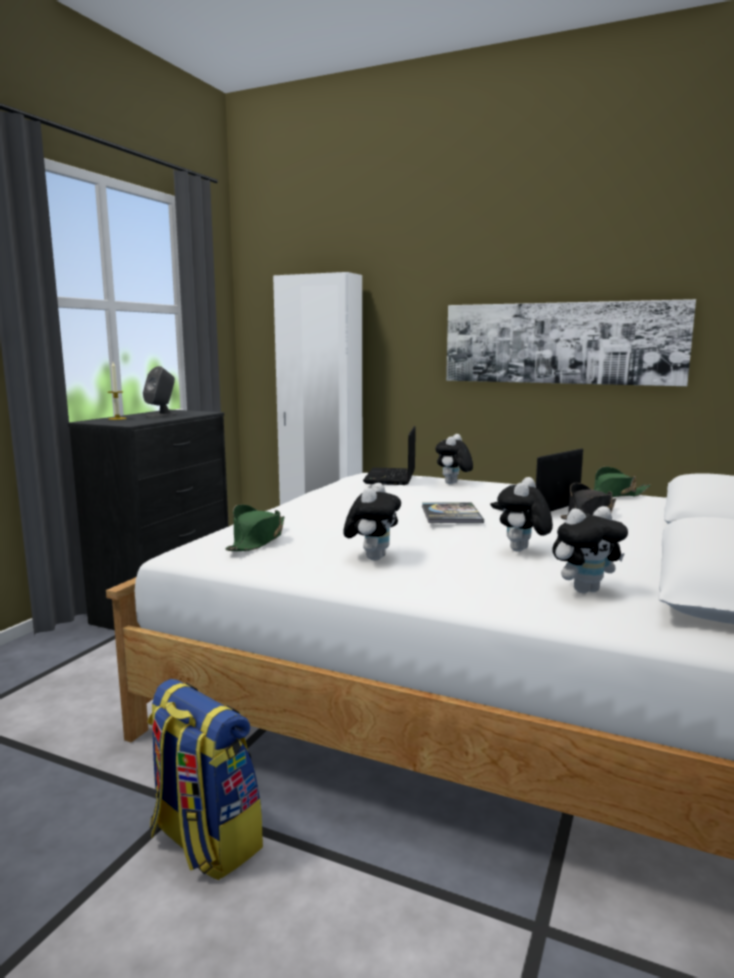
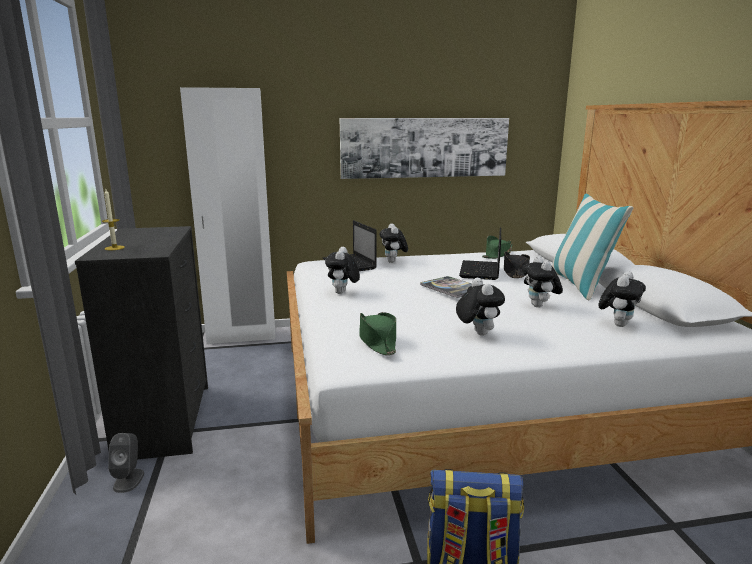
camera: 35 degrees left, 5 degrees up
grey speaker [143,366,177,417] -> grey speaker moved to [108,433,144,493]
none -> plush toy [325,247,360,294]
none -> pillow [552,194,634,300]

